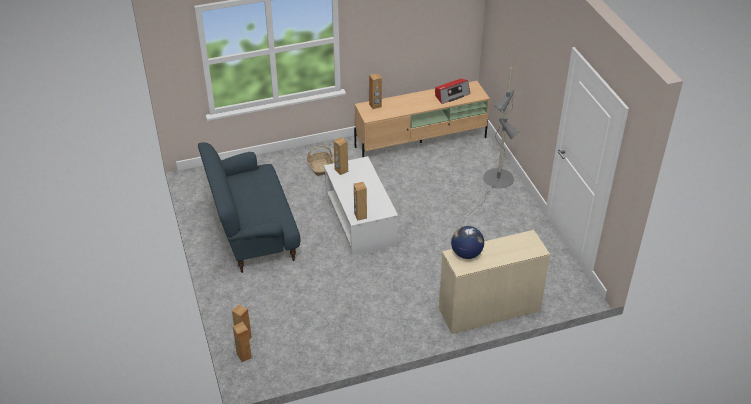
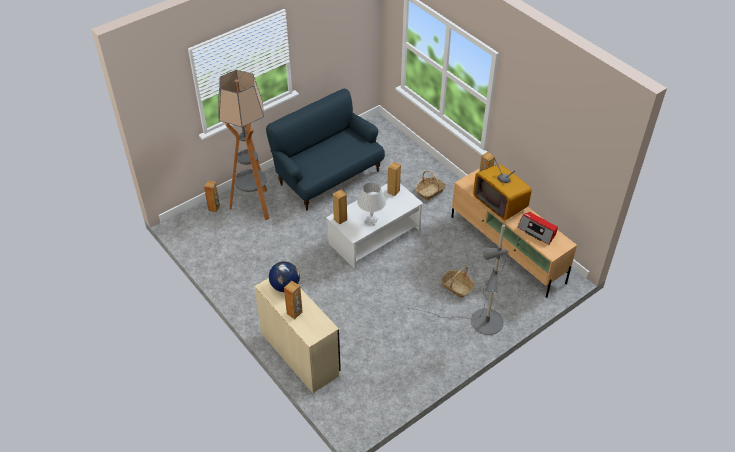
camera: 70 degrees right, 5 degrees up
brown speaker [233,322,252,362] -> brown speaker moved to [284,281,303,319]
none -> floor lamp [218,70,269,220]
none -> white table lamp [357,183,386,226]
none -> basket [440,266,474,298]
none -> television [473,158,532,221]

